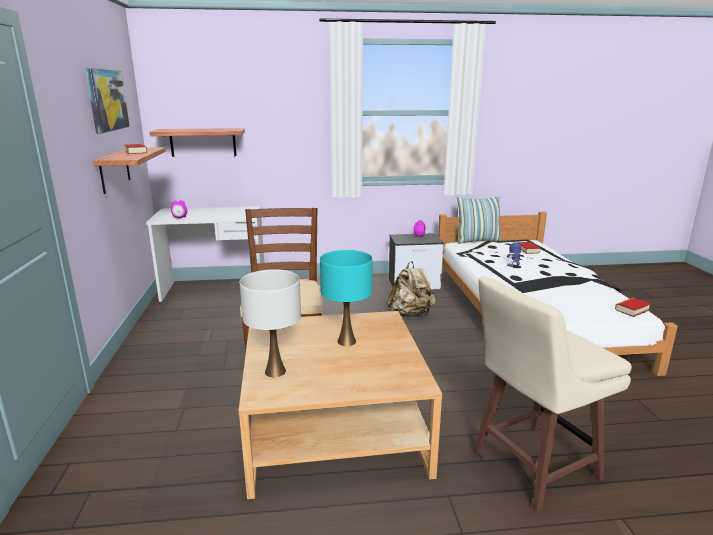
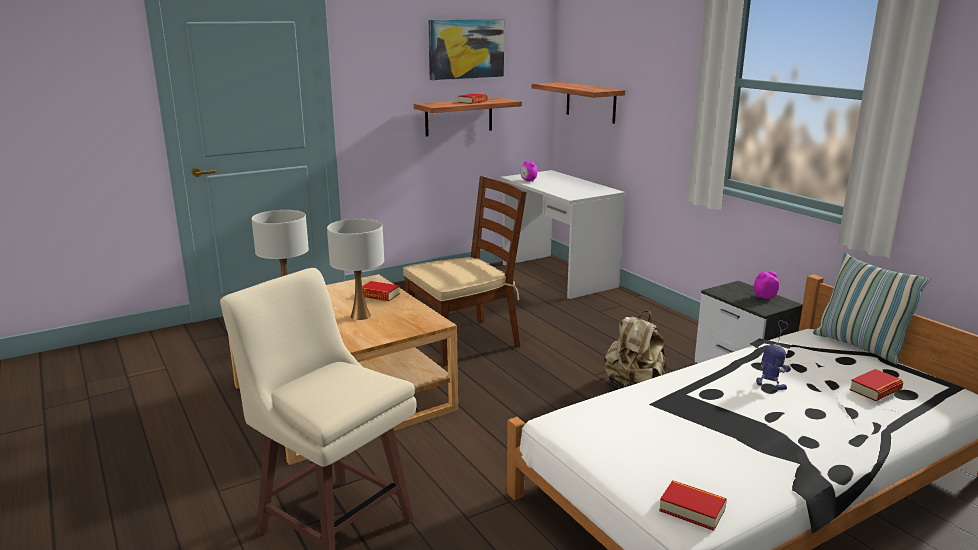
camera: 65 degrees right, 0 degrees up
turquoise table lamp [320,250,373,346] -> white table lamp [327,219,384,320]
none -> book [362,281,400,301]

